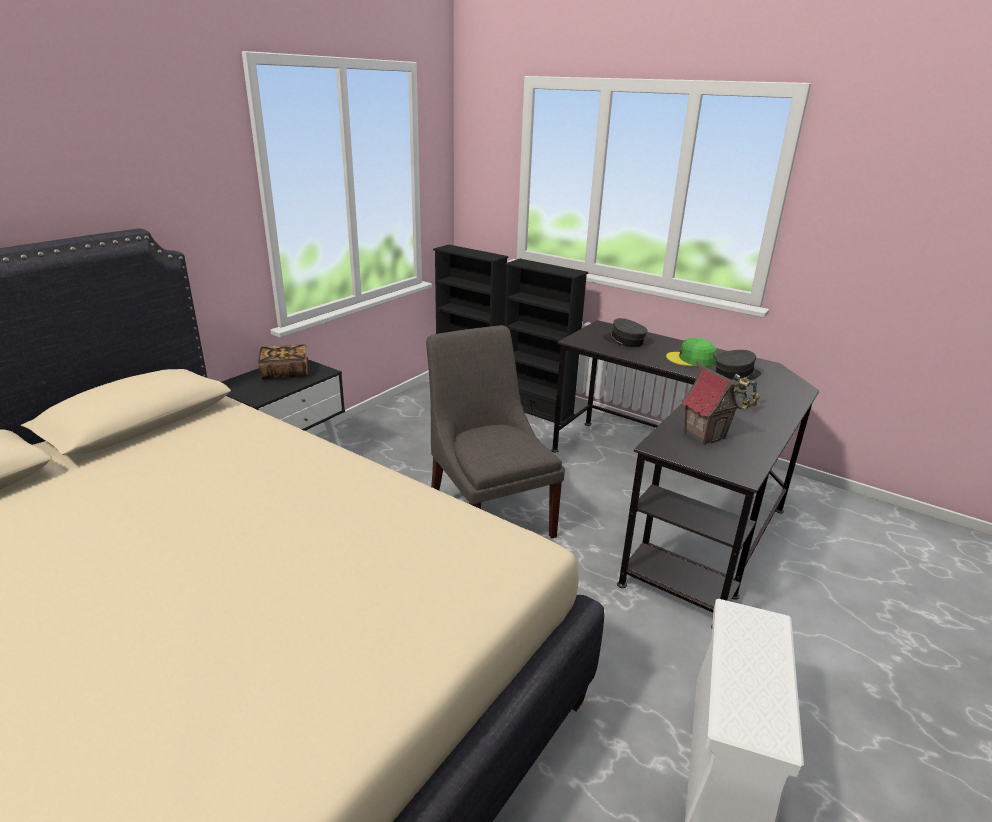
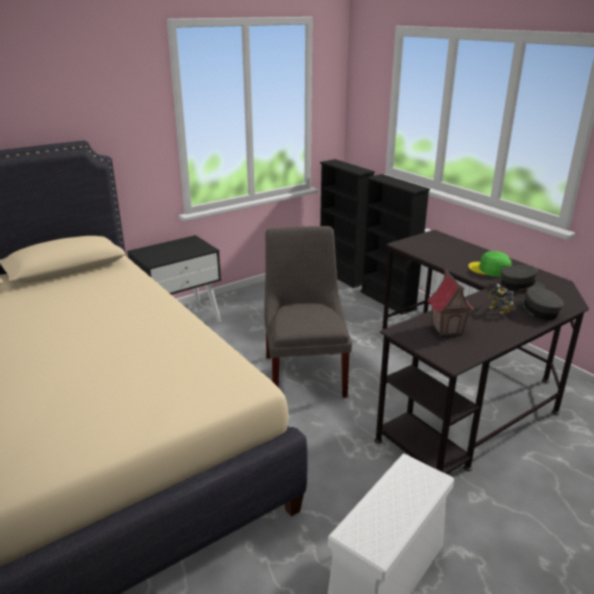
camera: 20 degrees right, 0 degrees up
book [258,344,308,380] -> none
grey cap [603,318,648,347] -> grey cap moved to [515,287,564,320]

